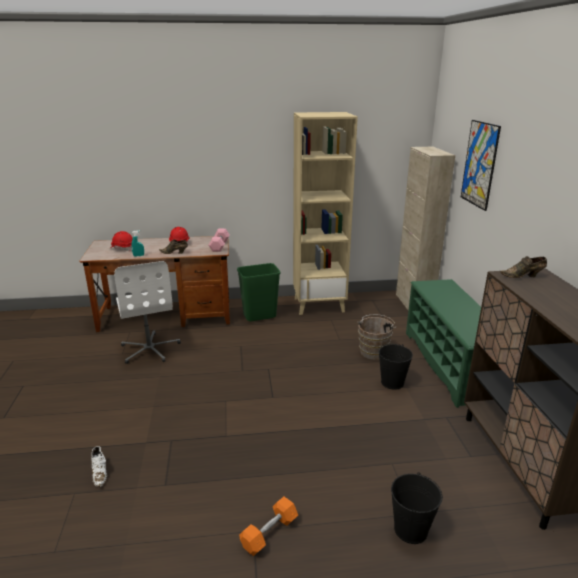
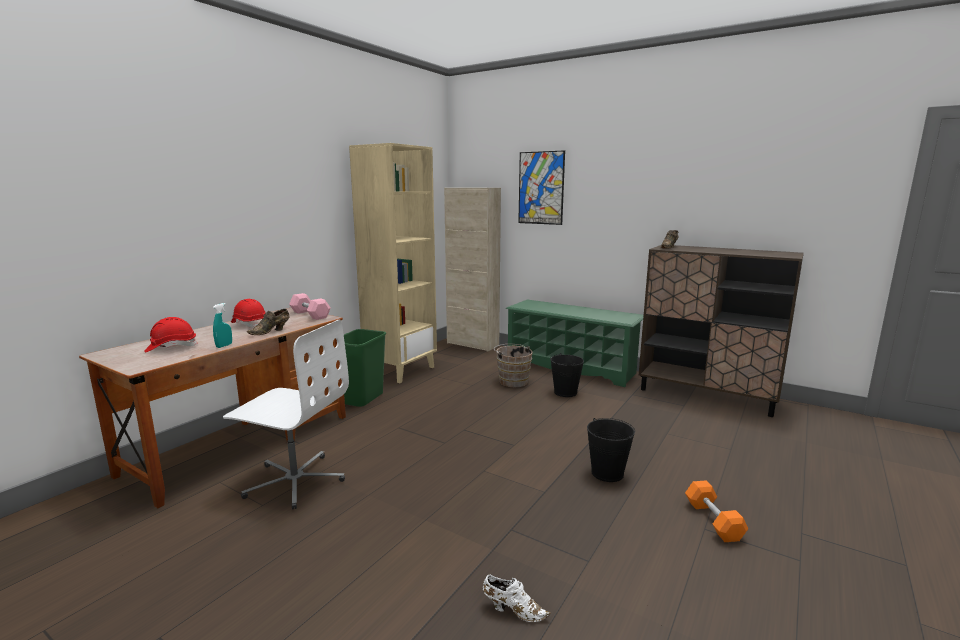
camera: 50 degrees left, 10 degrees down
black bucket [391,472,443,544] -> black bucket moved to [587,418,635,482]

